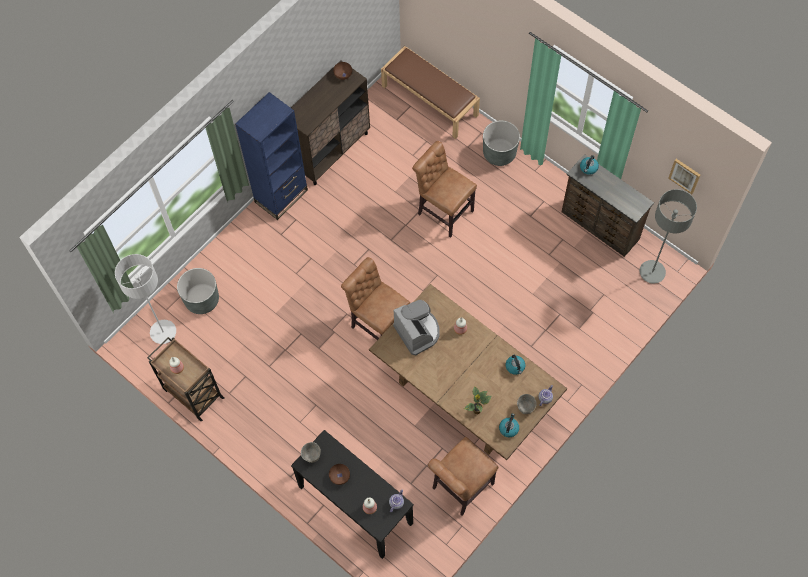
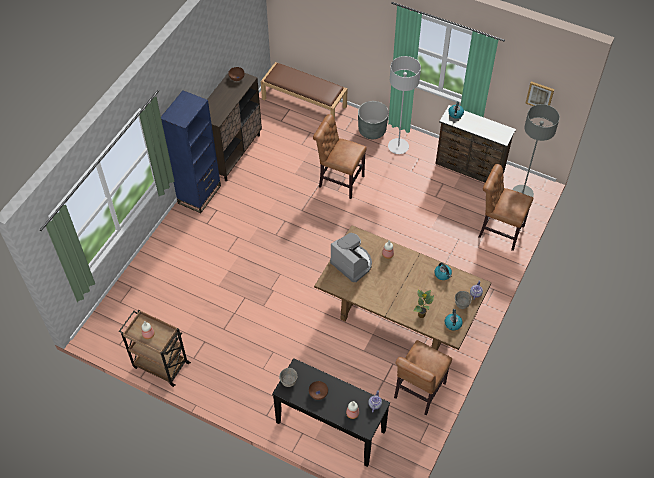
camera: 15 degrees left, 10 degrees down
grey floor lamp [115,254,176,344] -> grey floor lamp moved to [388,56,421,154]
grey planter [177,268,219,314] -> none
brown chair [341,257,410,340] -> brown chair moved to [479,164,533,251]

